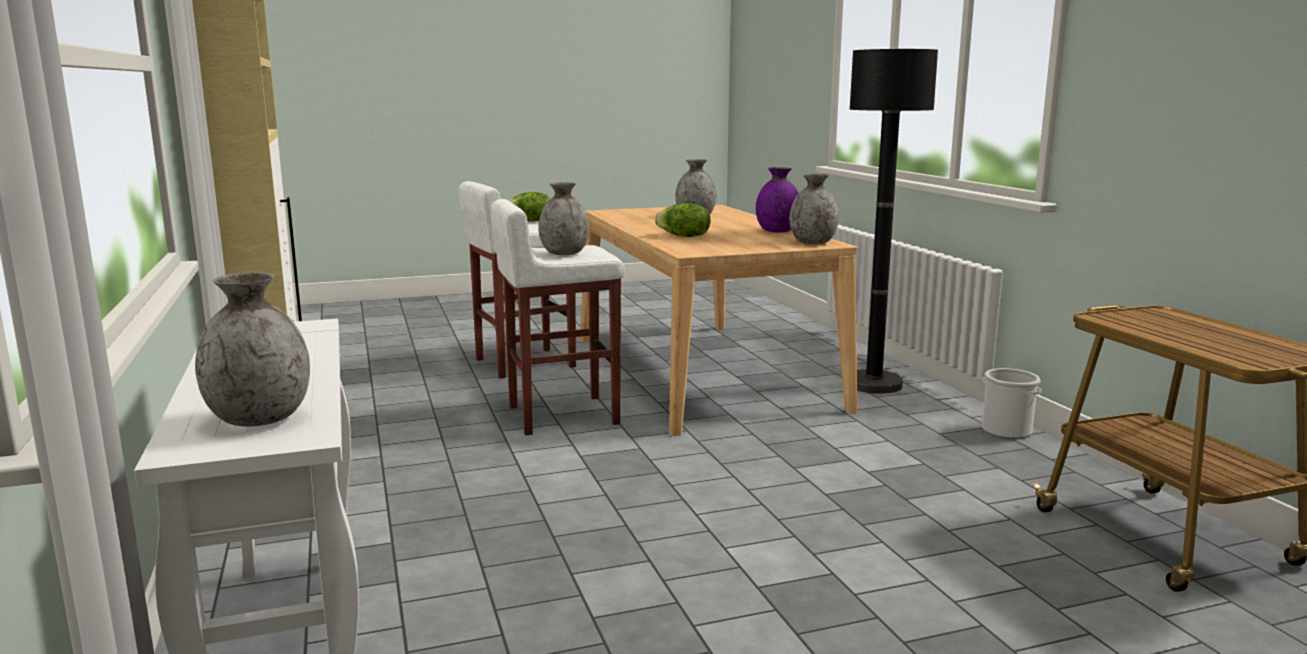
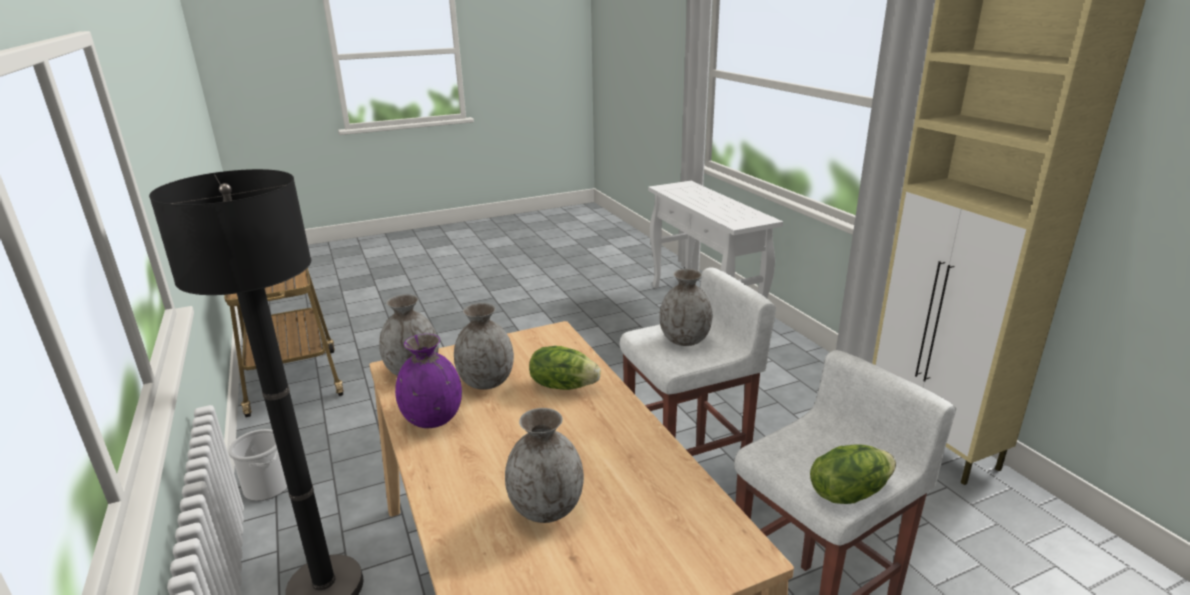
camera: 175 degrees right, 10 degrees up
grey vase [195,272,310,427] -> grey vase moved to [454,303,514,390]

